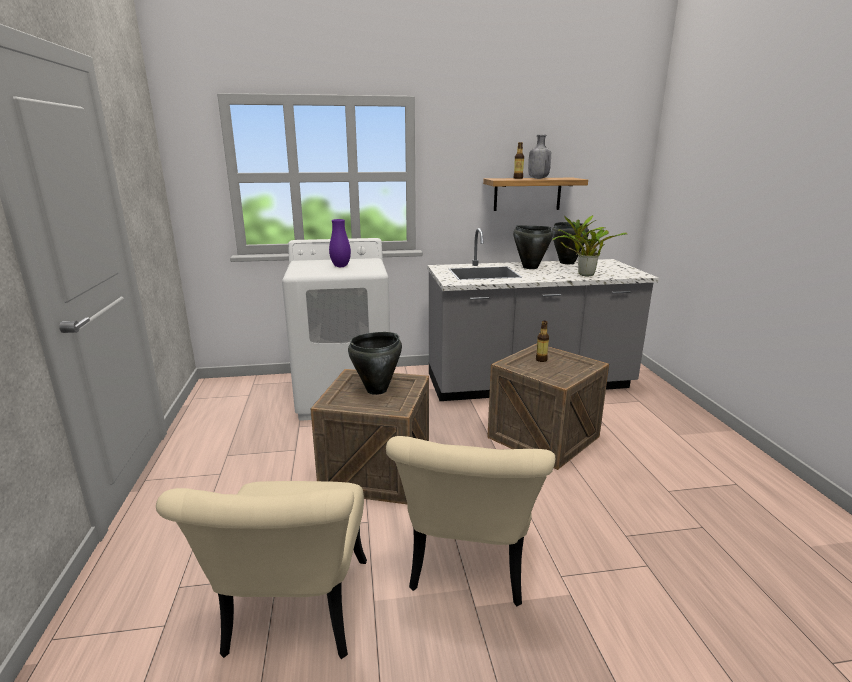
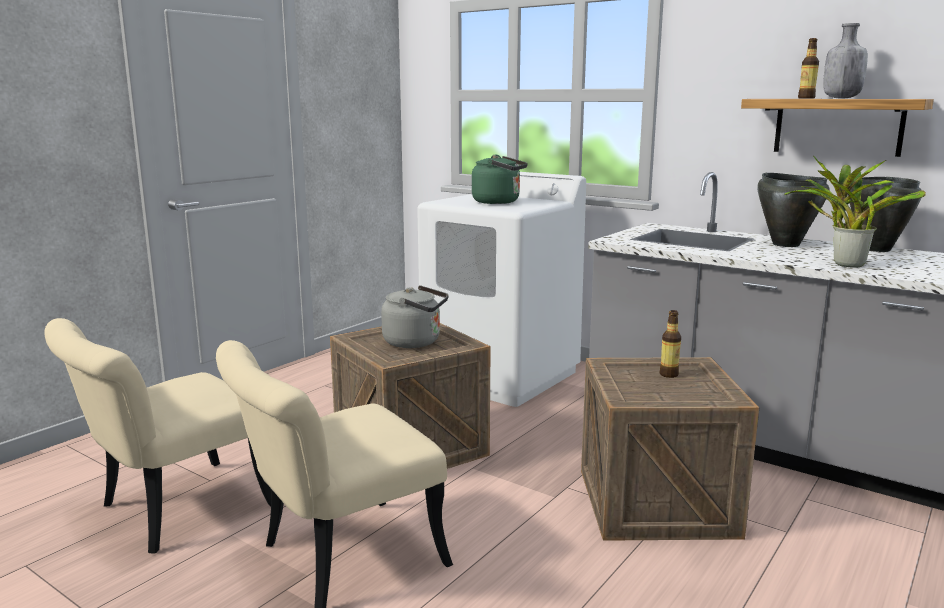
camera: 45 degrees right, 5 degrees down
purple vase [329,219,351,267] -> green kettle [472,155,528,204]
black cooking pot [348,332,402,395] -> grey kettle [381,285,449,348]

